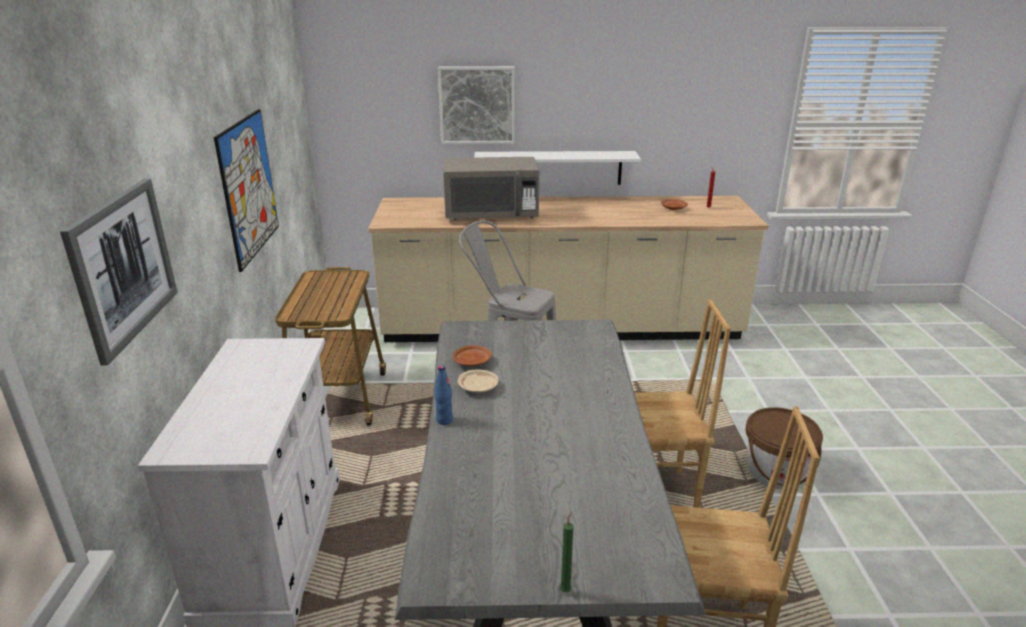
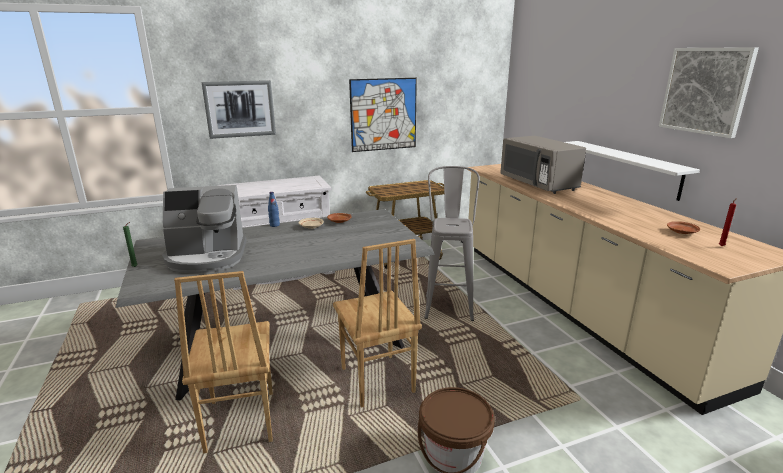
camera: 70 degrees right, 5 degrees down
picture [438,66,515,144] -> picture moved to [659,47,759,138]
none -> coffee machine [162,185,246,273]

